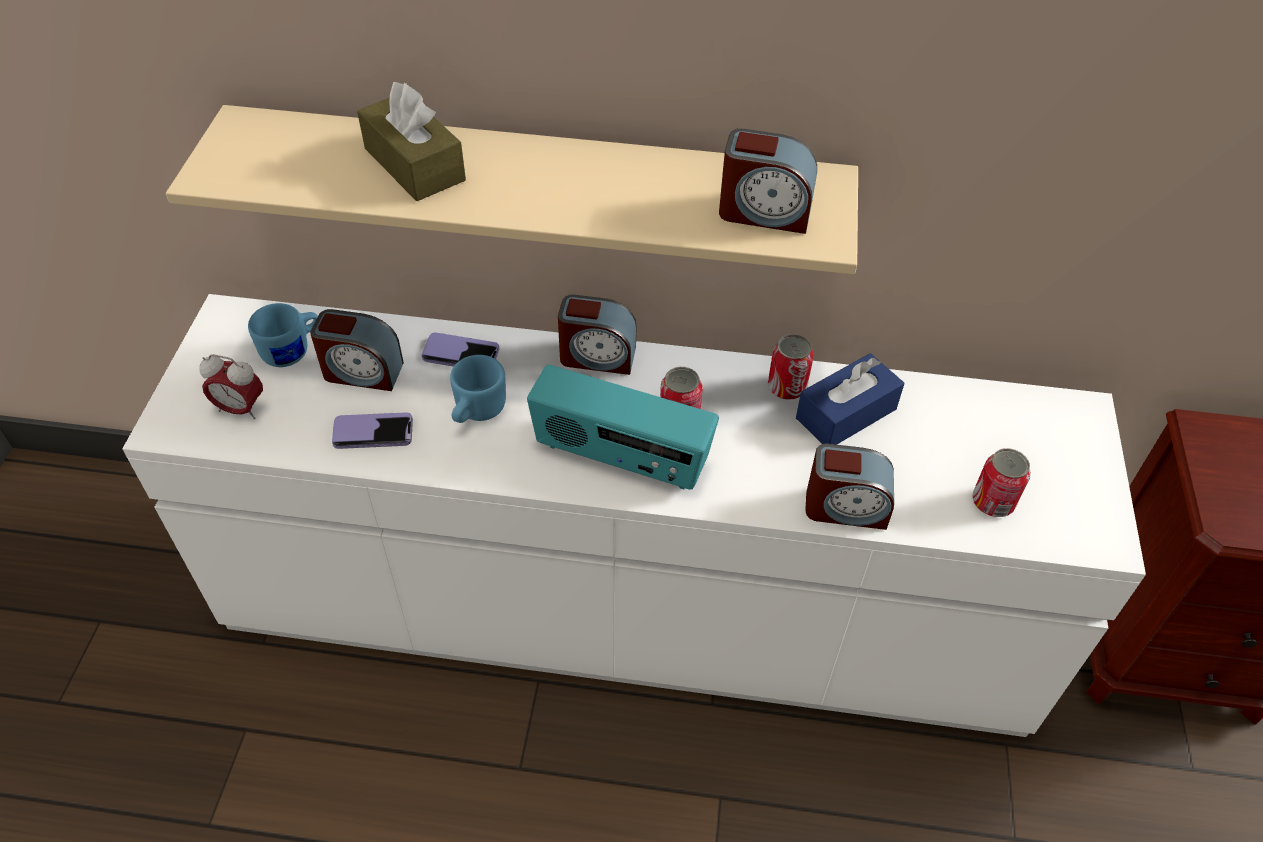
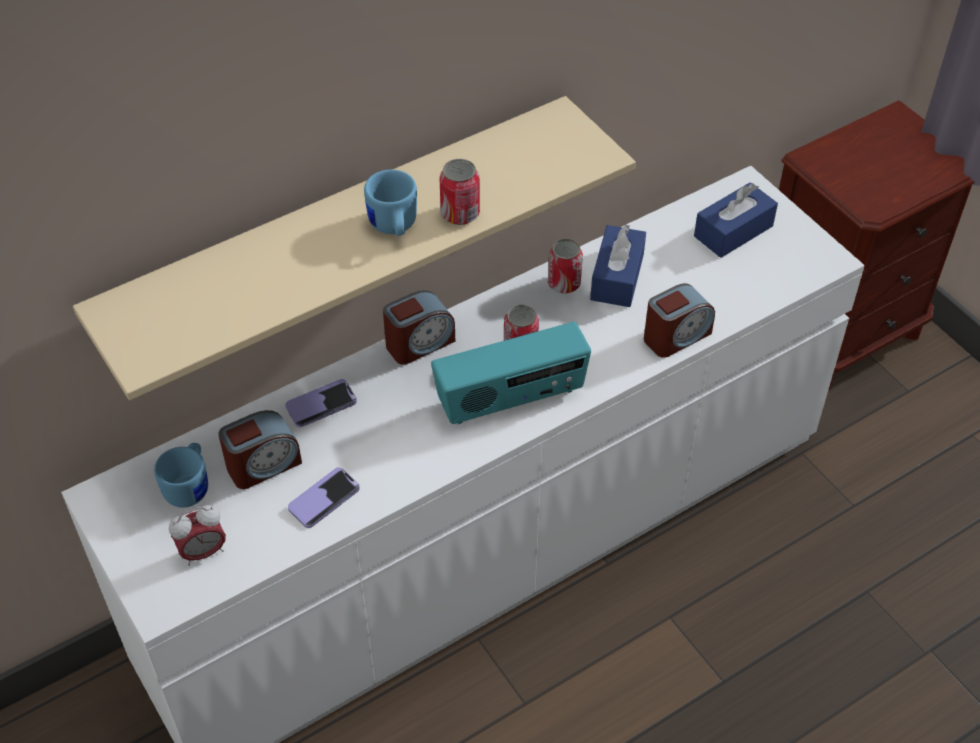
camera: 40 degrees left, 0 degrees up
brown tissue box [357,82,466,201] -> none
blue mug [450,355,506,423] -> blue mug moved to [364,170,417,236]
alarm clock [719,129,817,234] -> none
can [972,448,1031,517] -> can moved to [439,159,480,225]
none -> blue tissue box [694,182,778,258]

